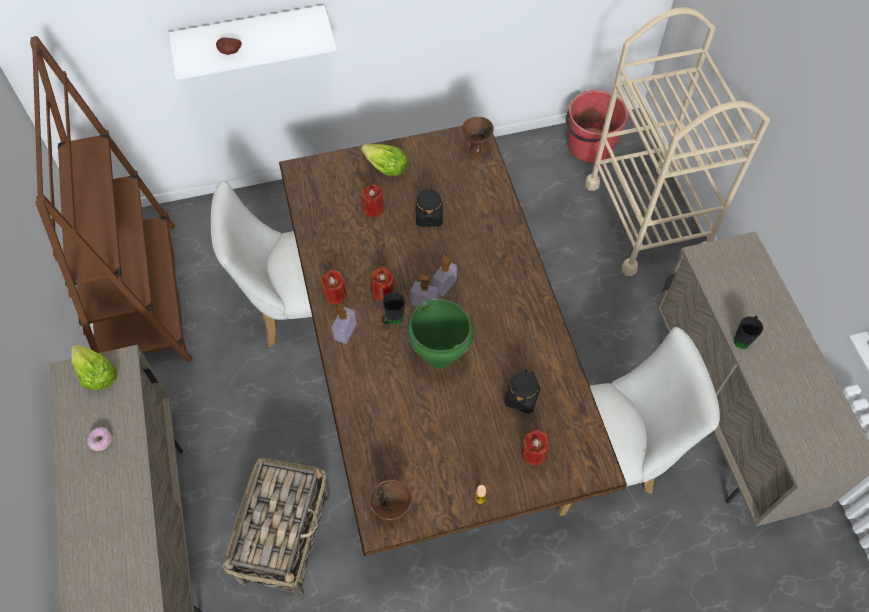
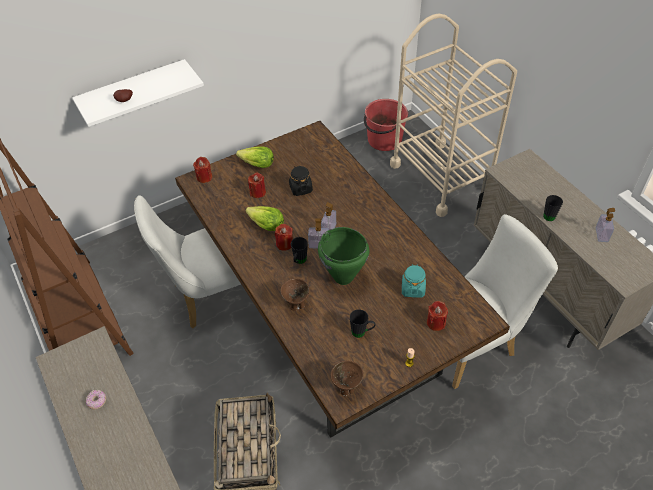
camera: 15 degrees left, 10 degrees down
lettuce [71,344,117,390] -> lettuce moved to [245,206,284,231]
red candle [321,270,347,304] -> red candle moved to [193,157,212,183]
soap dispenser [332,304,357,344] -> soap dispenser moved to [596,208,615,242]
brown bowl [462,117,494,153] -> brown bowl moved to [281,279,310,311]
black jar [504,369,540,413] -> turquoise jar [402,264,426,297]
none -> black mug [350,309,375,338]

